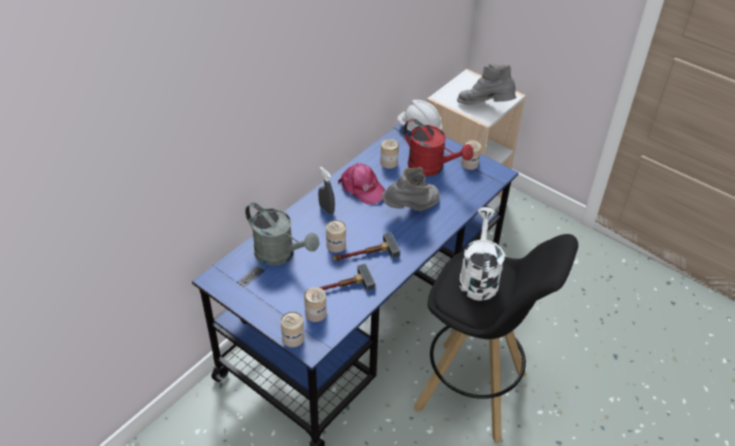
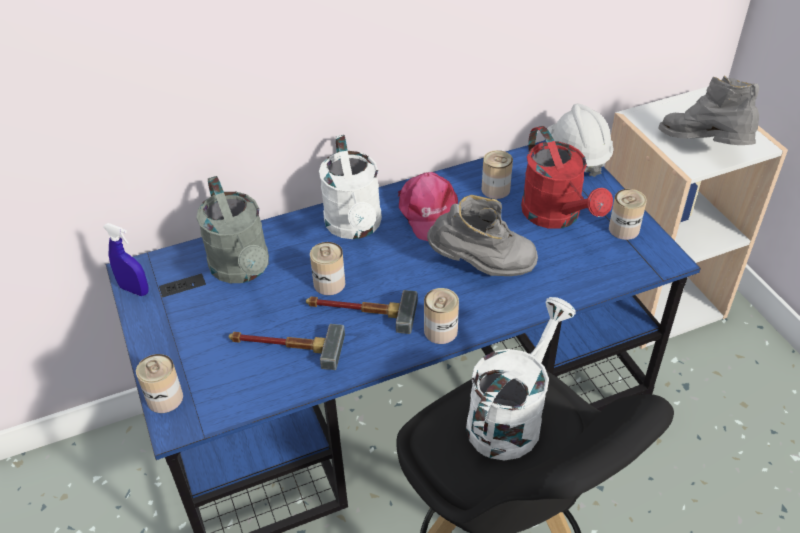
camera: 30 degrees right, 0 degrees up
can [304,287,327,322] -> can moved to [424,288,459,344]
grey spray bottle [318,167,335,215] -> white watering can [319,135,382,239]
none -> blue spray bottle [103,223,149,296]

